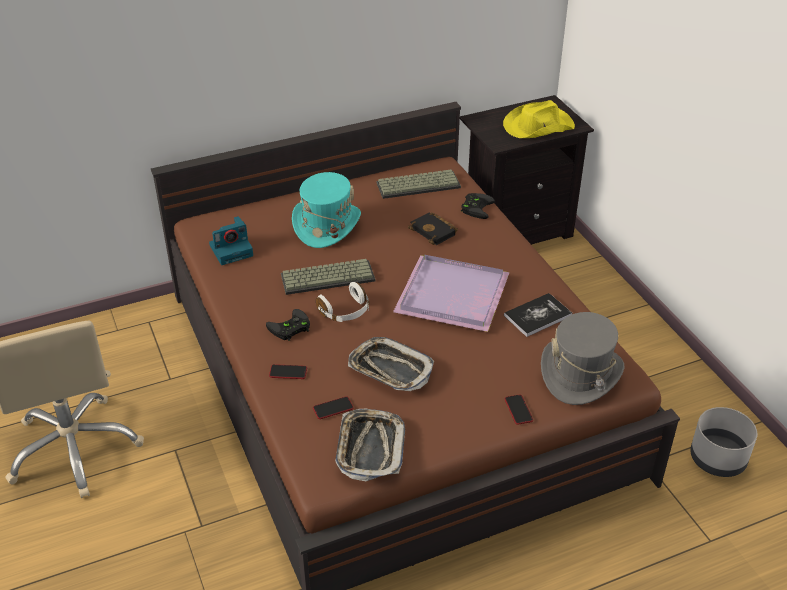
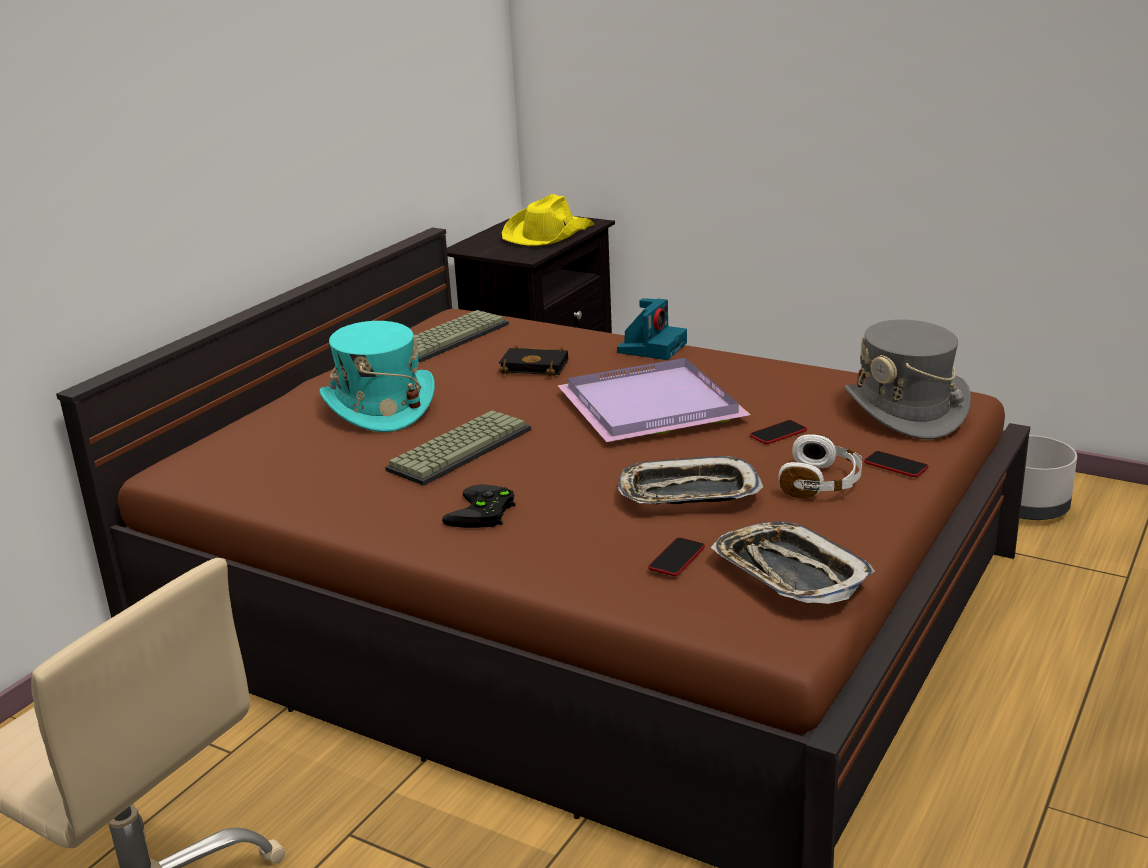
camera: 35 degrees left, 15 degrees down
camera [209,216,253,265] -> camera moved to [617,298,687,360]
phone [269,364,307,379] -> phone moved to [750,420,807,444]
white headphones [316,282,369,322] -> white headphones moved to [778,434,862,498]
black game controller [461,193,495,219] -> none
book [504,293,572,337] -> none

